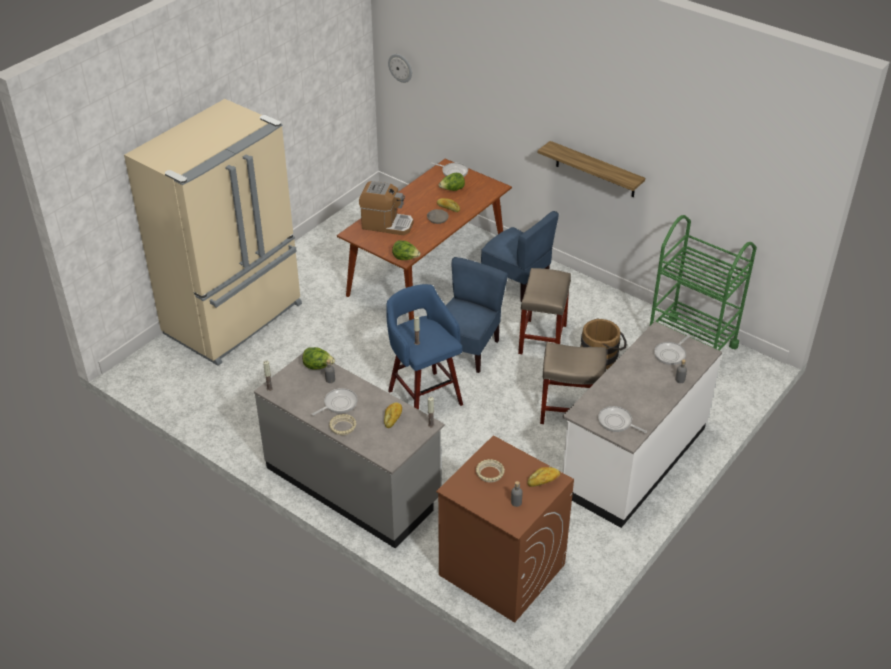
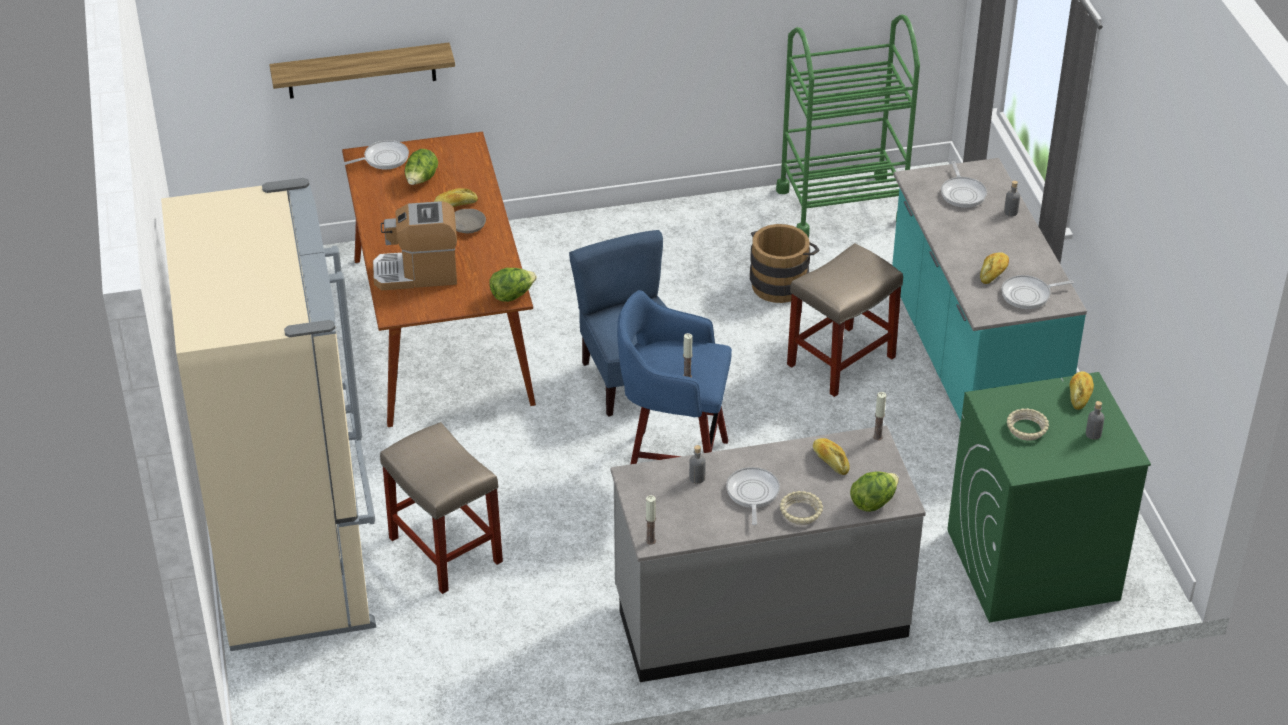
camera: 50 degrees left, 0 degrees up
lettuce [302,347,335,370] -> lettuce moved to [850,471,899,512]
coffee machine [359,181,413,235] -> coffee machine turned 150 degrees counterclockwise [373,201,457,290]
wall clock [388,54,412,83] -> none
brown washing machine [436,435,574,623] -> green washing machine [947,372,1151,623]
blue chair [481,211,559,302] -> none
beige stool [518,268,571,354] -> beige stool moved to [380,422,503,594]
shelf [538,141,645,197] -> shelf moved to [269,43,455,99]
white counter [562,322,722,528] -> turquoise counter [892,158,1087,421]
none -> bread [980,252,1009,284]

